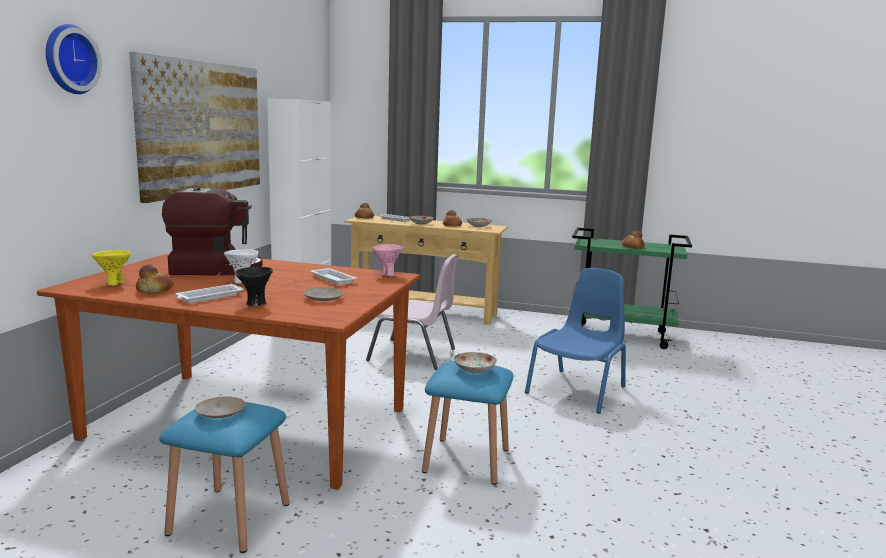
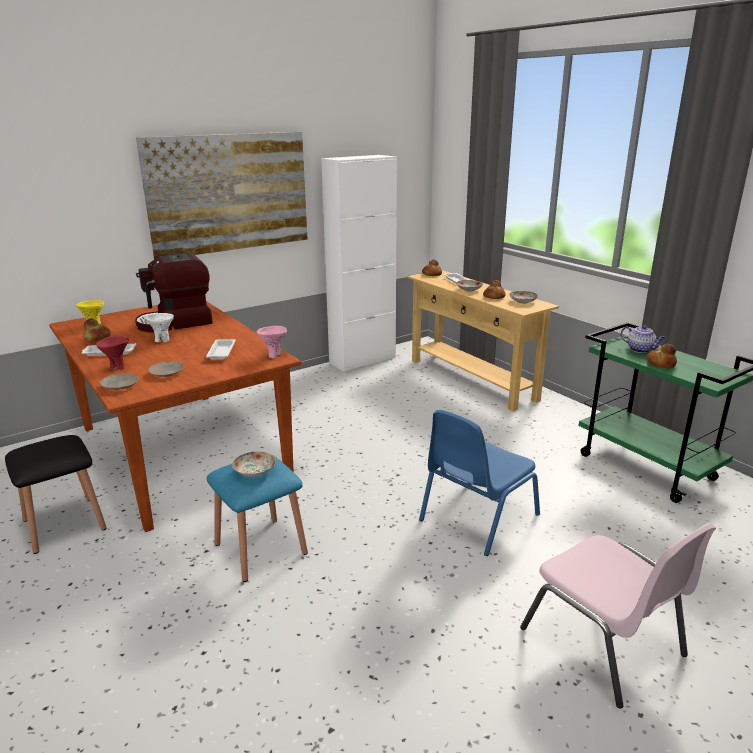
camera: 40 degrees right, 10 degrees up
wall clock [46,24,102,94] -> none
blue stool [160,402,289,553] -> black stool [5,435,107,554]
coffee machine [162,188,263,275] -> coffee machine turned 120 degrees clockwise [135,253,213,333]
beige plate [195,396,246,418] -> beige plate moved to [100,373,139,390]
black bowl [235,267,273,306] -> red bowl [96,336,129,370]
pink chair [366,254,458,370] -> pink chair moved to [520,523,716,708]
blue chair [525,268,626,414] -> blue chair turned 150 degrees clockwise [419,410,540,556]
none -> teapot [621,325,666,353]

